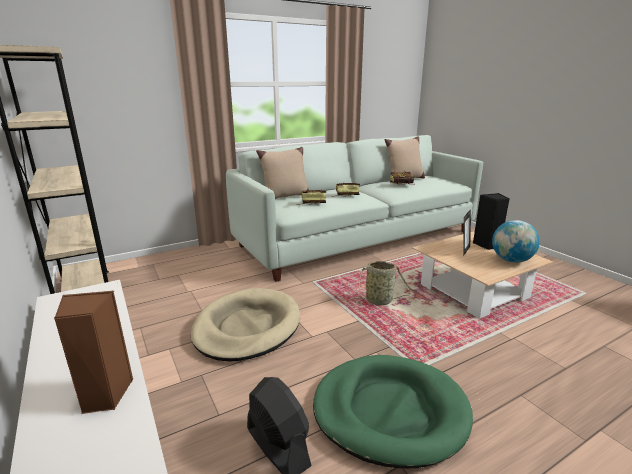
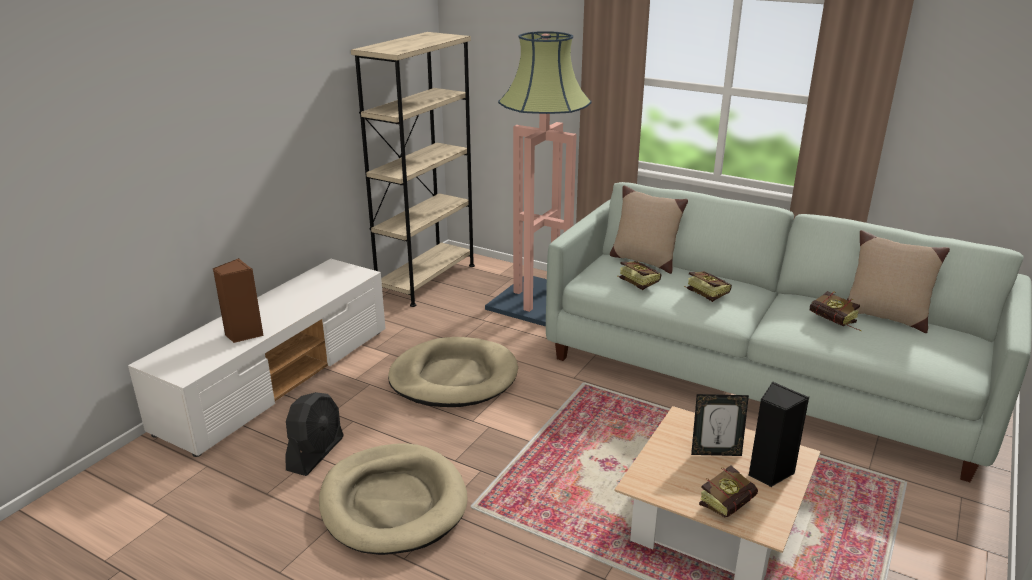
camera: 60 degrees right, 5 degrees up
green dog bed [313,355,473,468] -> beige dog bed [319,443,468,555]
basket [352,261,419,306] -> none
globe [492,220,540,263] -> book [699,465,758,517]
none -> floor lamp [485,31,592,327]

